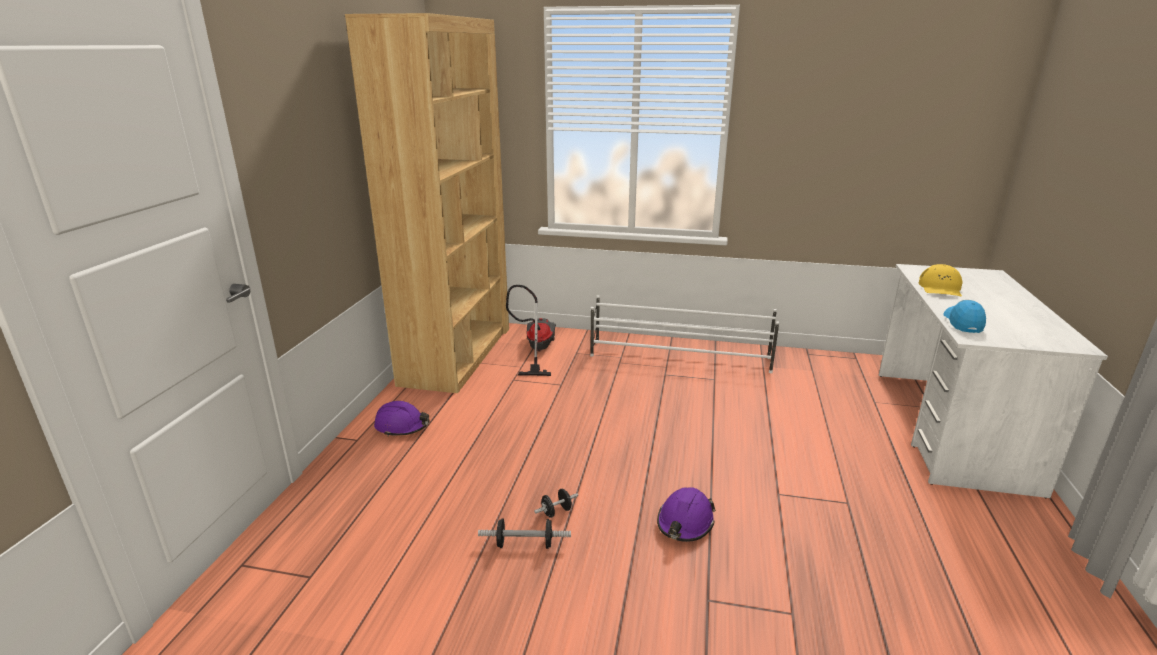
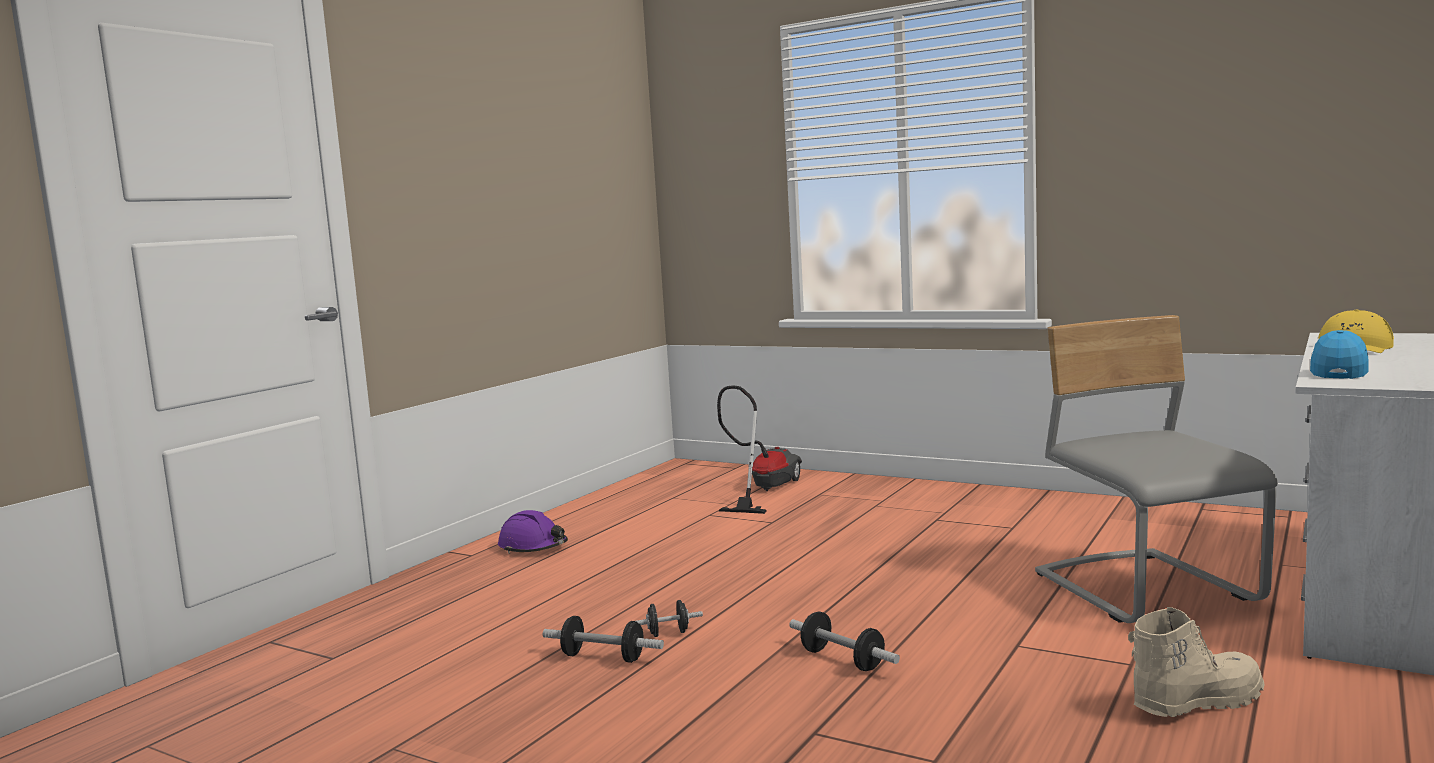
camera: 20 degrees right, 15 degrees down
brown bookcase [345,13,509,393] -> none
white shoe rack [590,295,779,373] -> none
purple hard hat [657,487,716,542] -> dumbbell [789,611,900,671]
none -> grey chair [1035,315,1278,623]
none -> beige boot [1128,607,1265,717]

